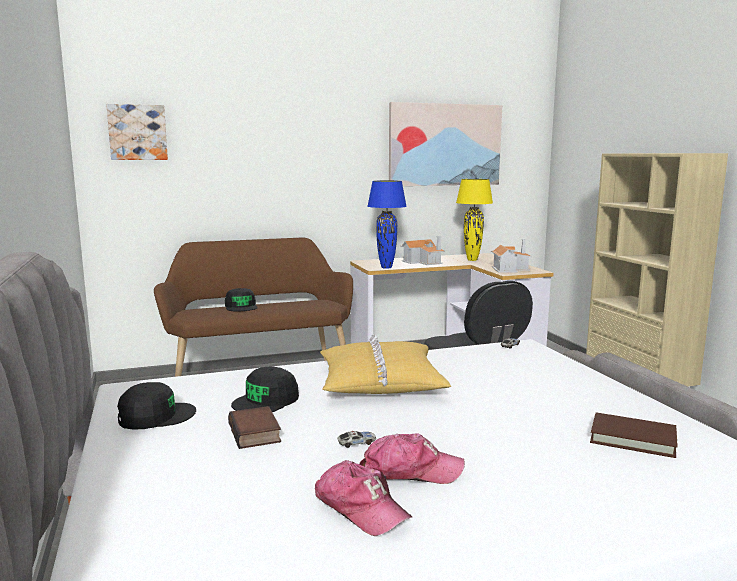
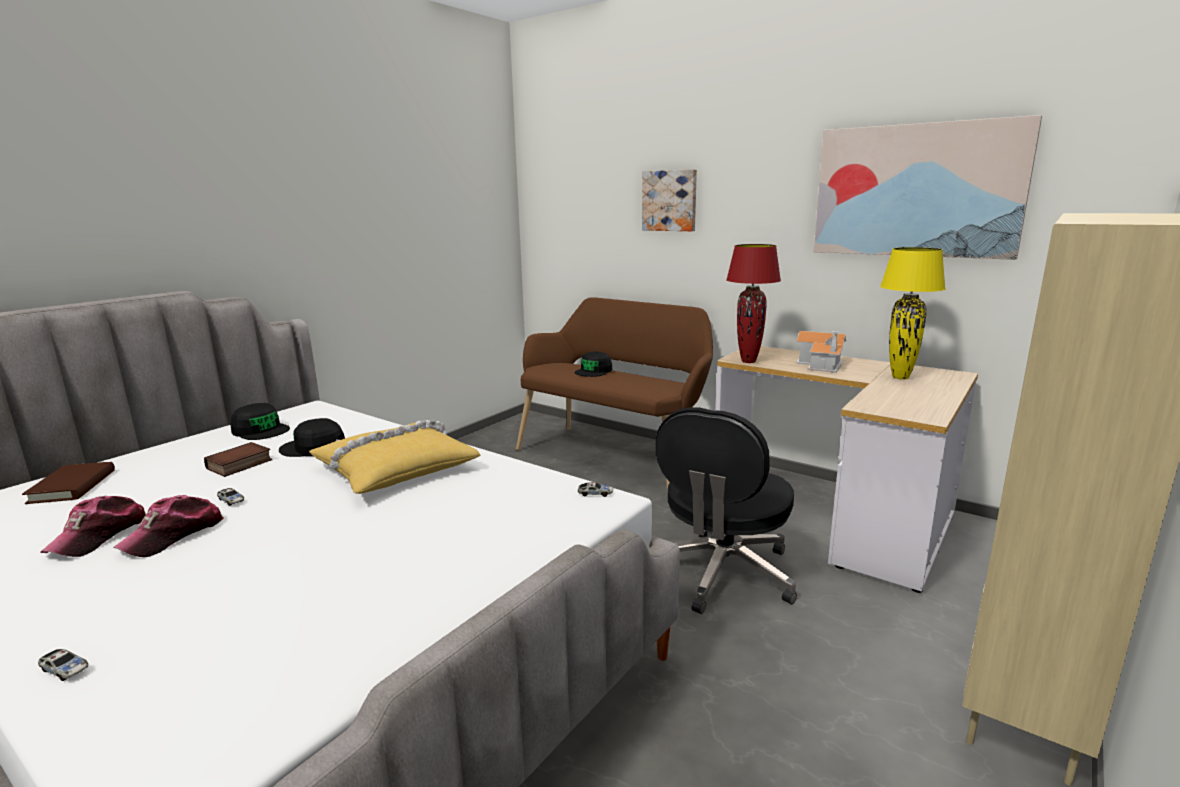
camera: 55 degrees right, 5 degrees up
picture [106,104,168,160] -> picture moved to [642,169,697,231]
cap [359,434,465,484] -> cap turned 60 degrees clockwise [113,495,224,557]
blue table lamp [367,180,407,269] -> red table lamp [726,244,781,363]
toy house [491,239,532,273] -> none
brown book [590,412,678,458] -> brown book moved to [22,462,115,504]
none -> toy car [38,649,88,681]

